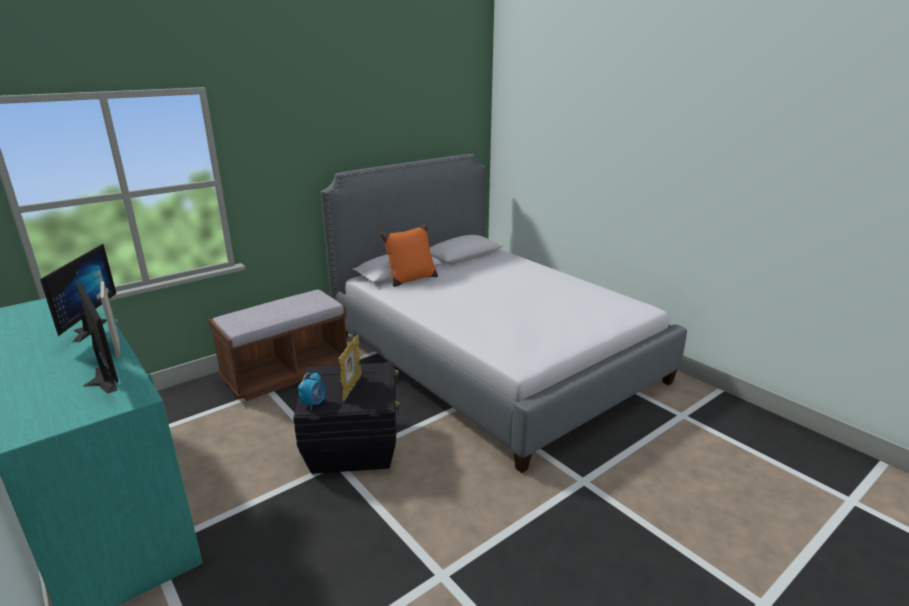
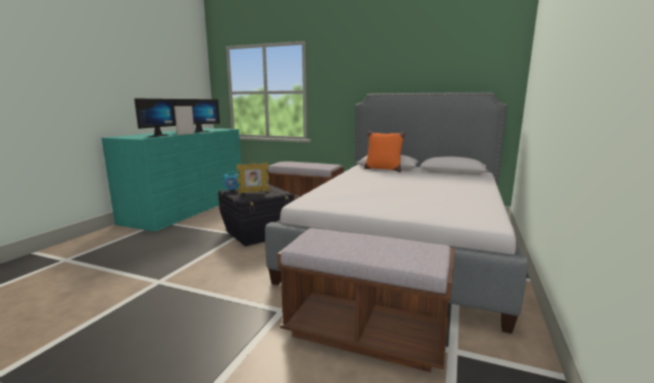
camera: 60 degrees right, 10 degrees down
none -> brown bench [278,228,455,372]

